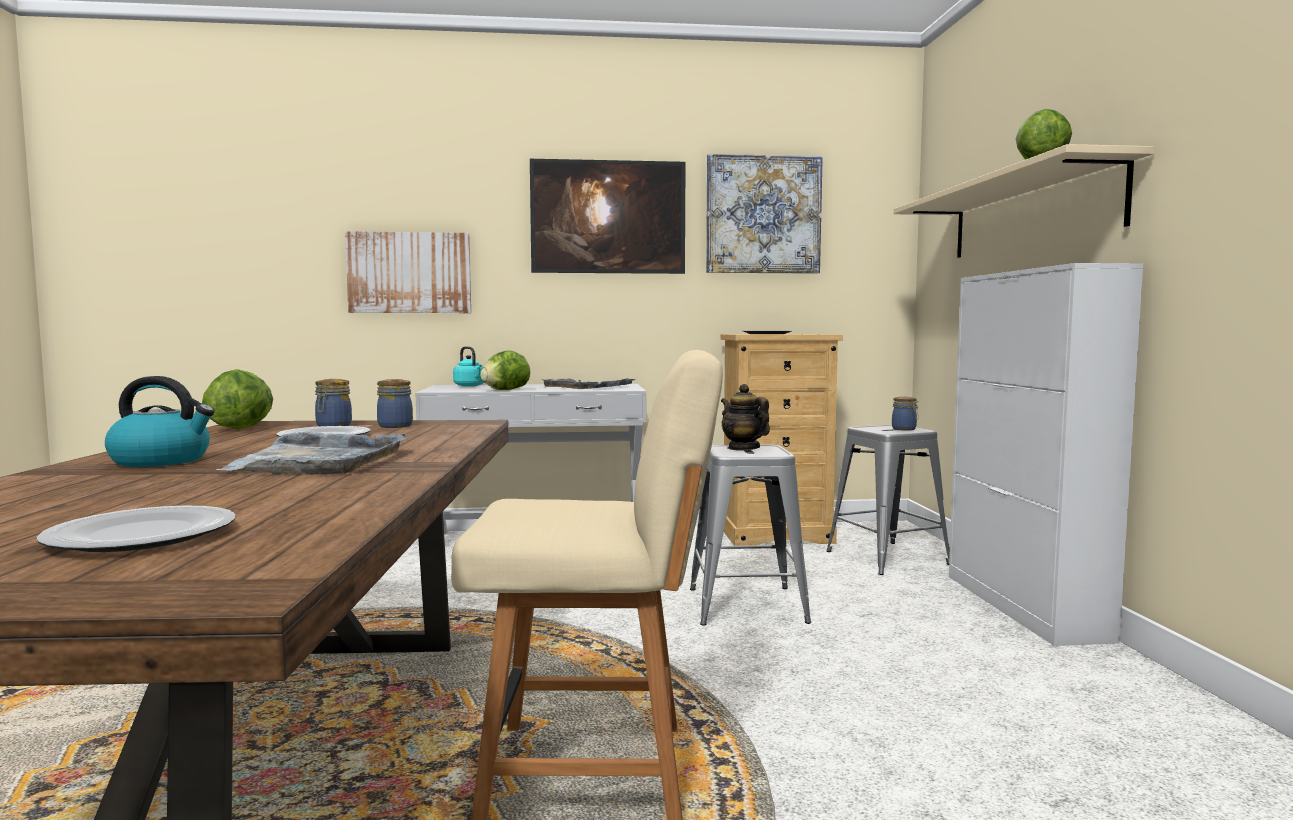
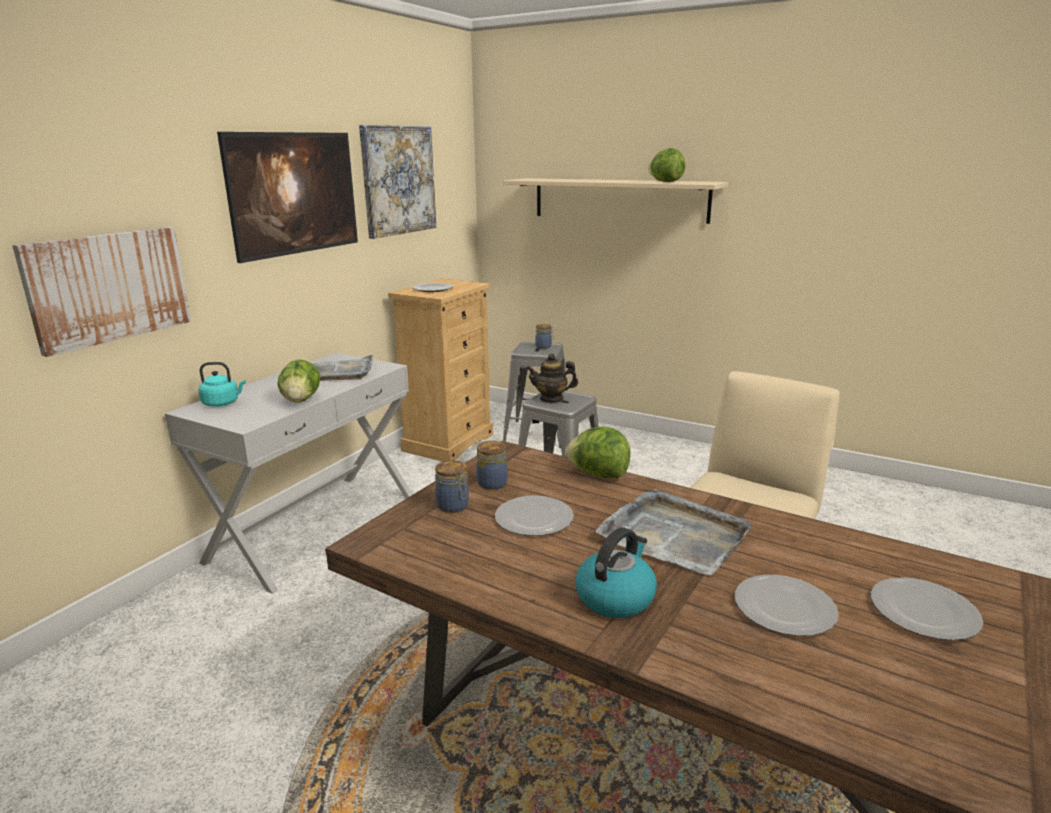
camera: 55 degrees left, 15 degrees up
lettuce [202,369,273,429] -> lettuce moved to [565,427,630,478]
white cabinet [949,263,1143,646] -> none
none -> plate [735,575,839,636]

